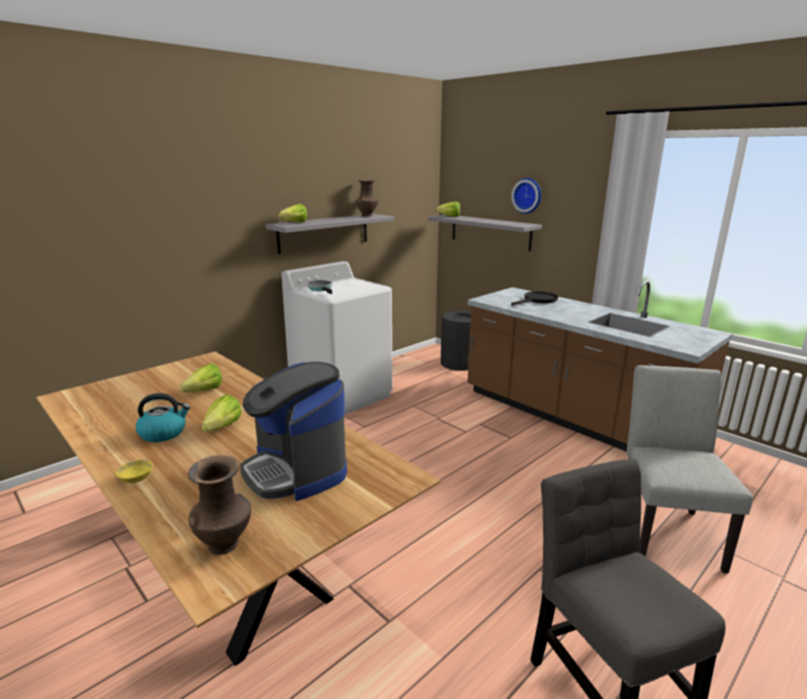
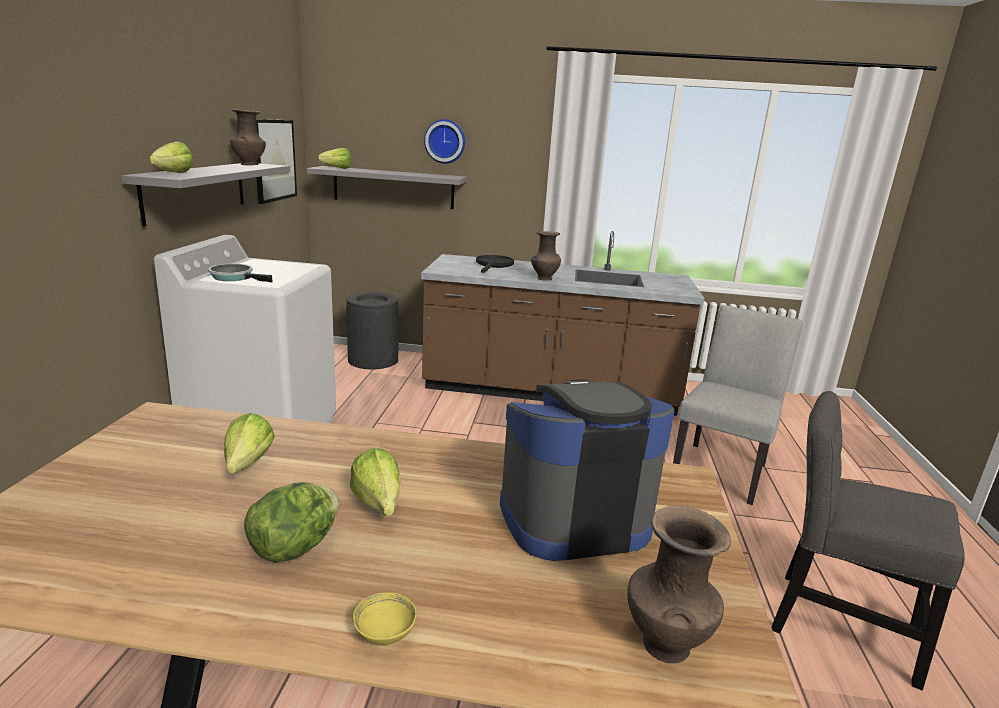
camera: 40 degrees left, 0 degrees up
kettle [136,393,191,442] -> lettuce [244,482,339,563]
coffee machine [240,362,347,501] -> coffee machine turned 150 degrees clockwise [500,379,675,561]
grey chair [627,365,753,574] -> grey chair turned 60 degrees clockwise [673,305,803,505]
none -> picture [256,119,297,204]
none -> brown vase [531,231,561,281]

